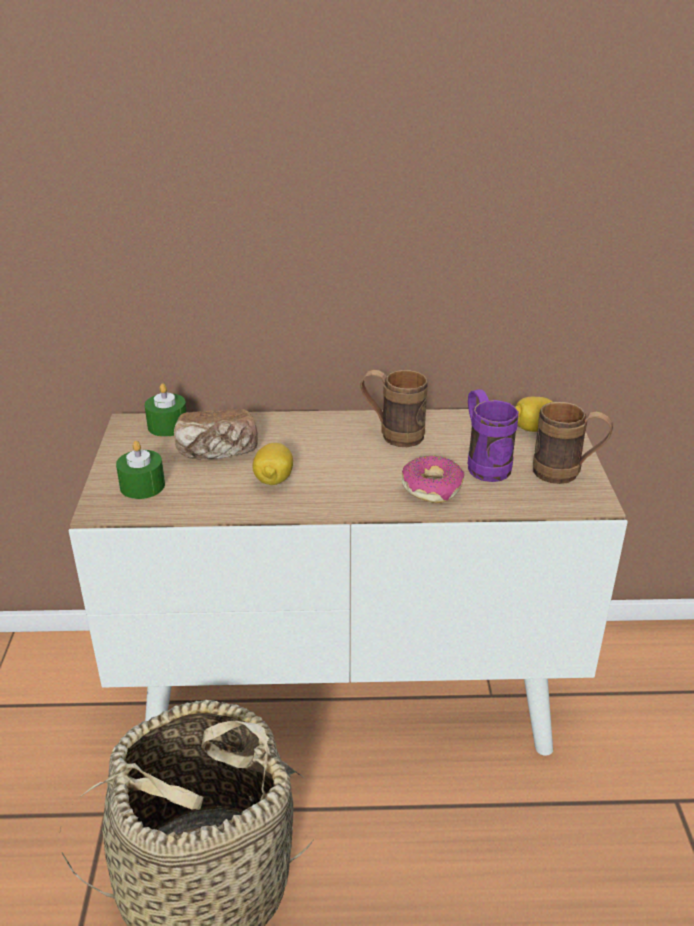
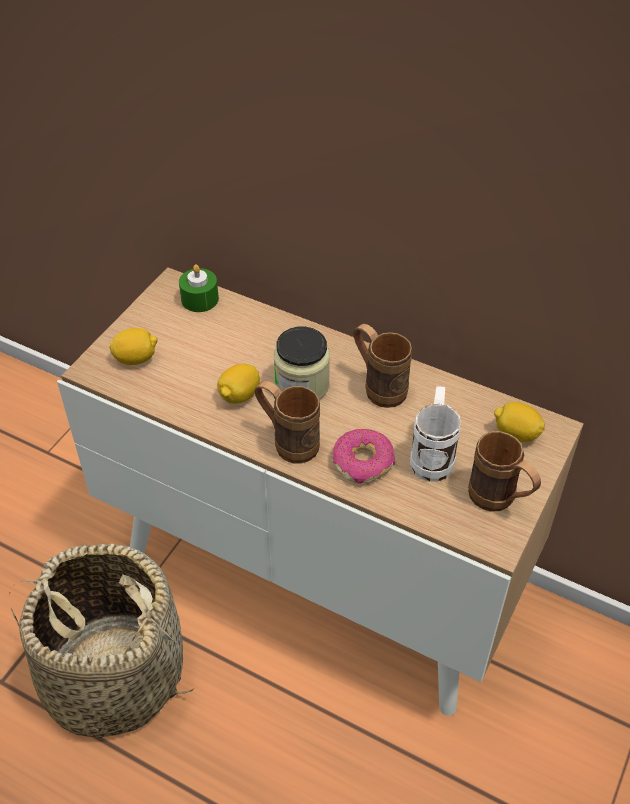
camera: 30 degrees right, 15 degrees up
green candle [116,441,165,499] -> lemon [110,328,158,365]
bread [174,409,258,459] -> none
purple mug [468,389,519,482] -> white mug [410,386,461,482]
none -> brown mug [255,381,320,464]
none -> jar [274,326,330,399]

